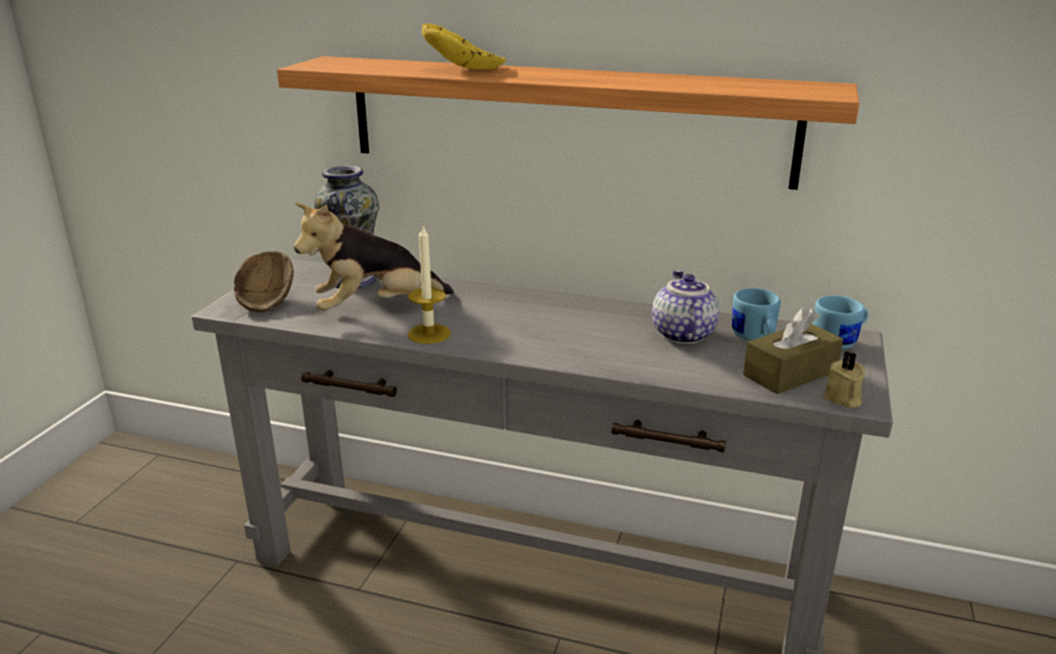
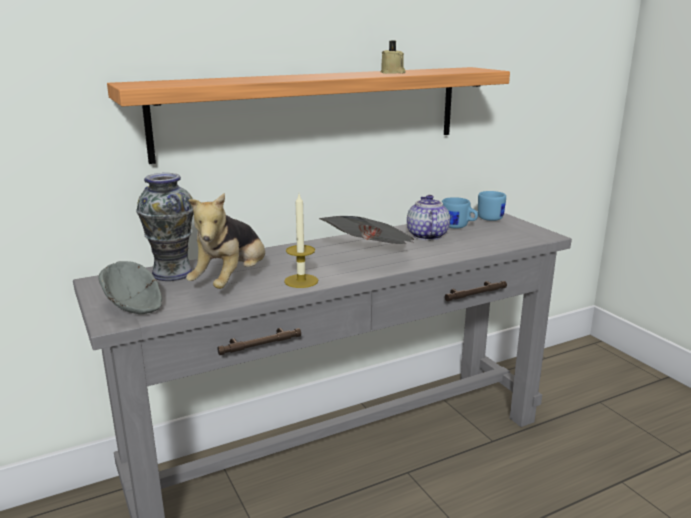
camera: 45 degrees left, 5 degrees down
brown bowl [233,251,294,312] -> grey bowl [98,261,162,314]
yellow bowl [422,24,506,69] -> none
teapot [652,270,720,344] -> teapot turned 45 degrees clockwise [407,195,450,240]
brown tissue box [743,307,843,394] -> none
beige candle [823,351,866,408] -> beige candle moved to [381,41,406,74]
none -> newspaper [319,216,414,244]

